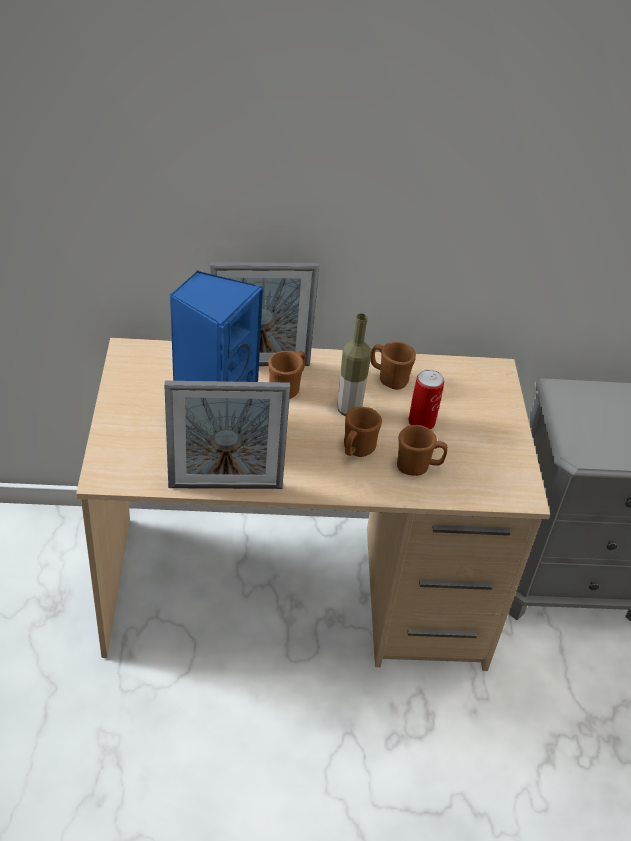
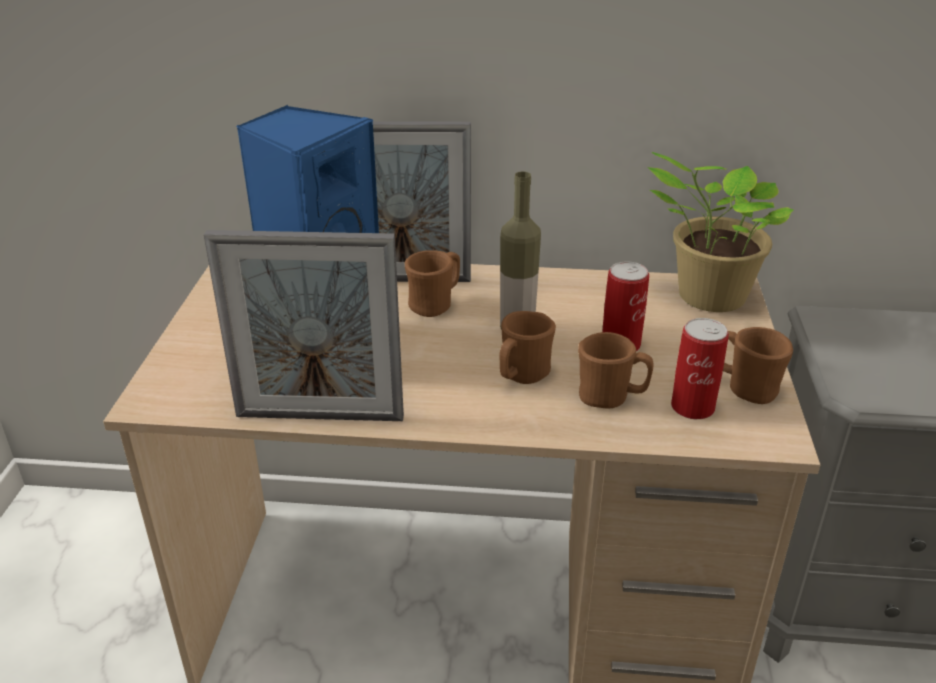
camera: 10 degrees right, 10 degrees down
brown mug [371,342,416,390] -> brown mug moved to [723,327,793,404]
none -> potted plant [647,152,794,312]
none -> can [671,318,729,419]

